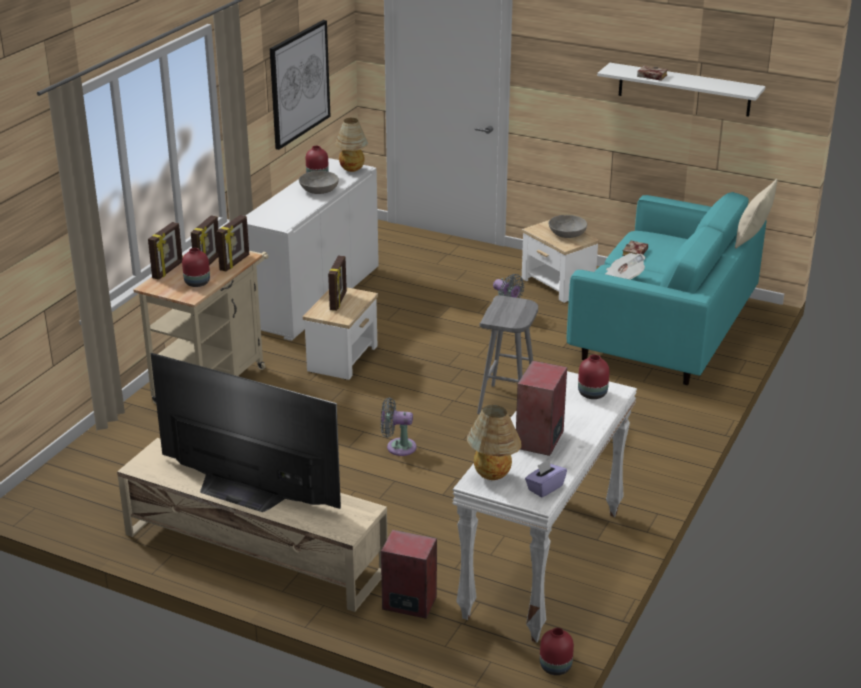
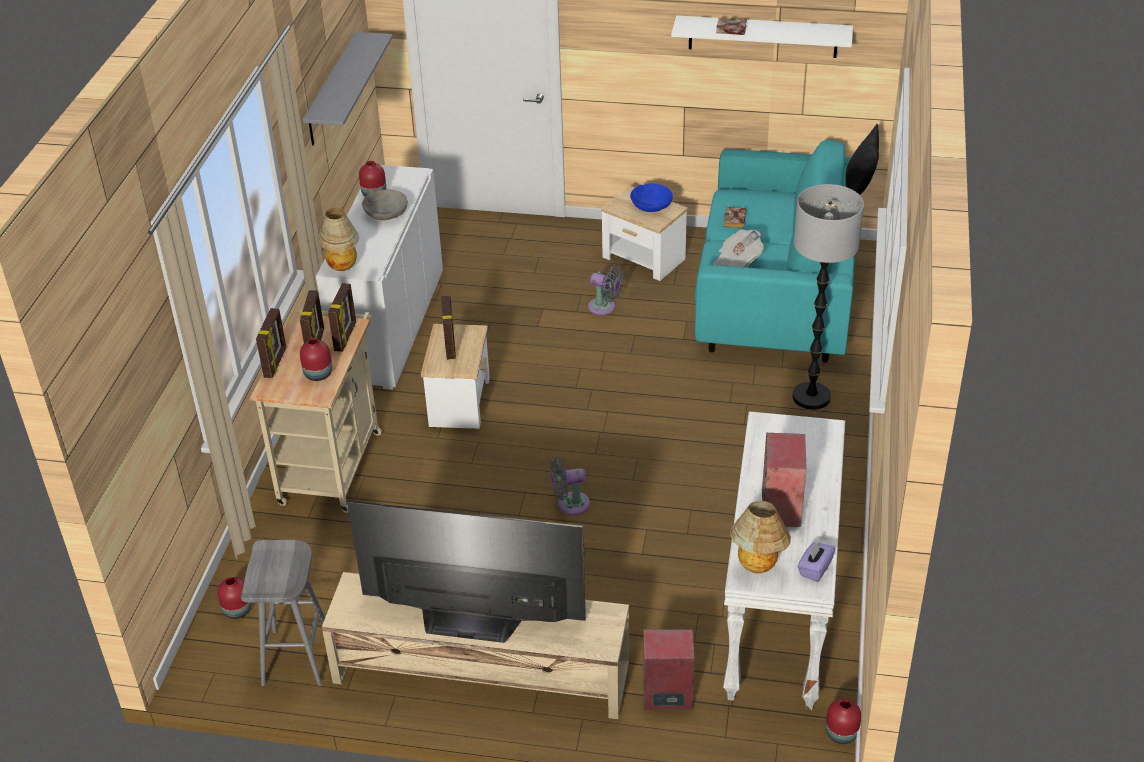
camera: 15 degrees left, 10 degrees up
picture [269,20,331,150] -> grey shelf [303,32,393,146]
table lamp [335,118,368,172] -> table lamp moved to [318,208,359,271]
grey stool [477,295,538,414] -> grey stool moved to [241,540,325,686]
grey bowl [548,215,587,238] -> blue bowl [630,183,673,212]
red vase [578,355,610,399] -> red vase moved to [217,577,252,619]
beige pillow [735,179,777,249] -> black pillow [845,124,879,195]
none -> floor lamp [793,184,864,410]

